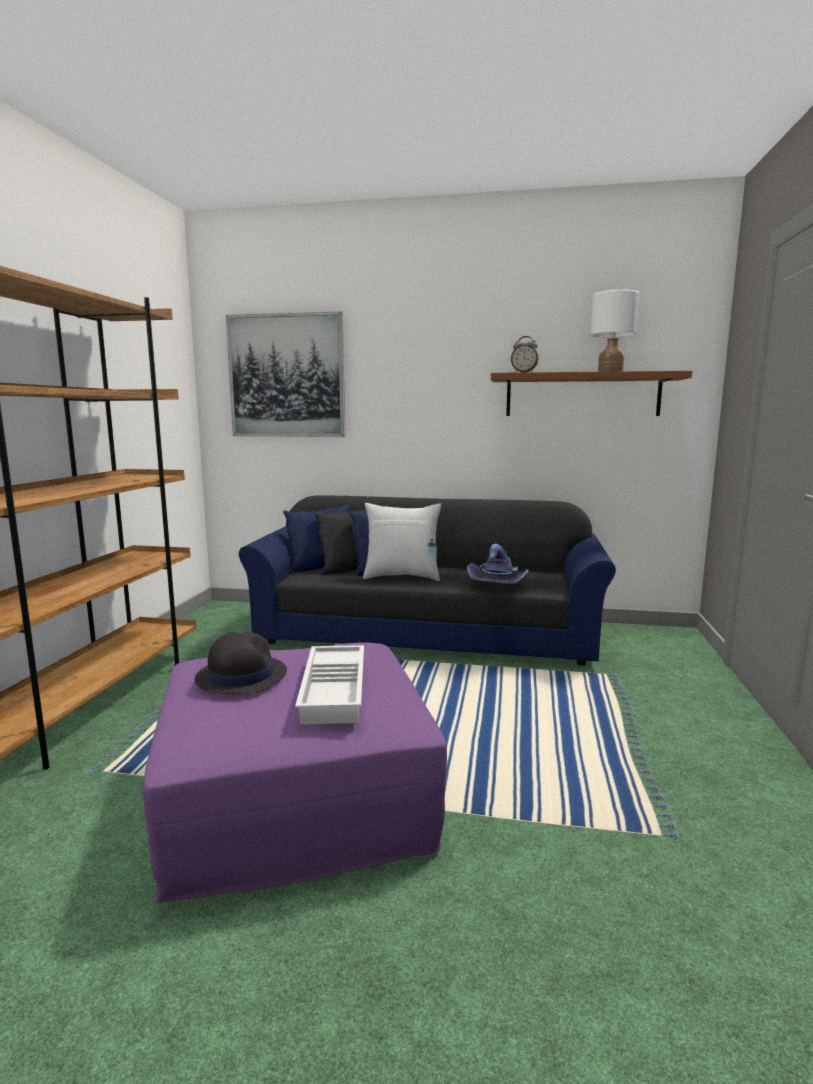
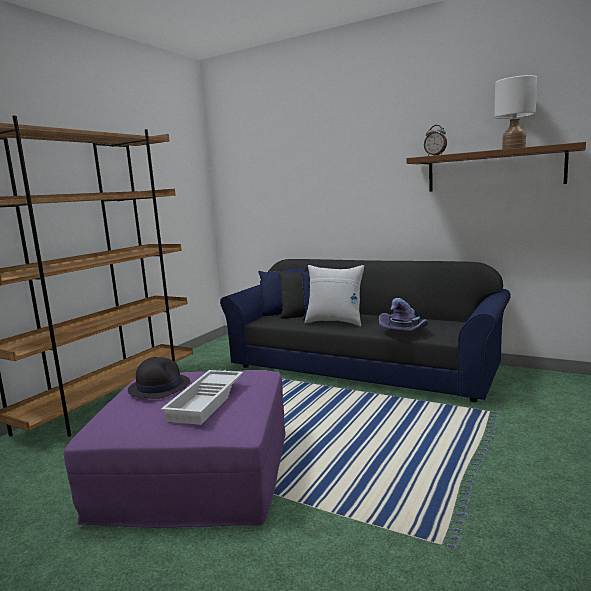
camera: 20 degrees right, 0 degrees up
picture [226,312,345,437] -> none

